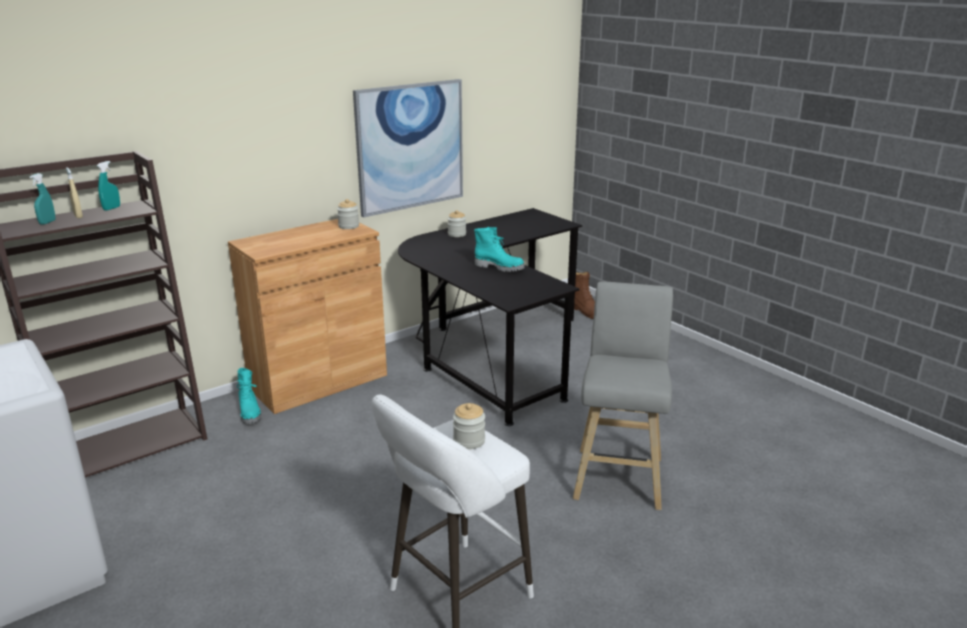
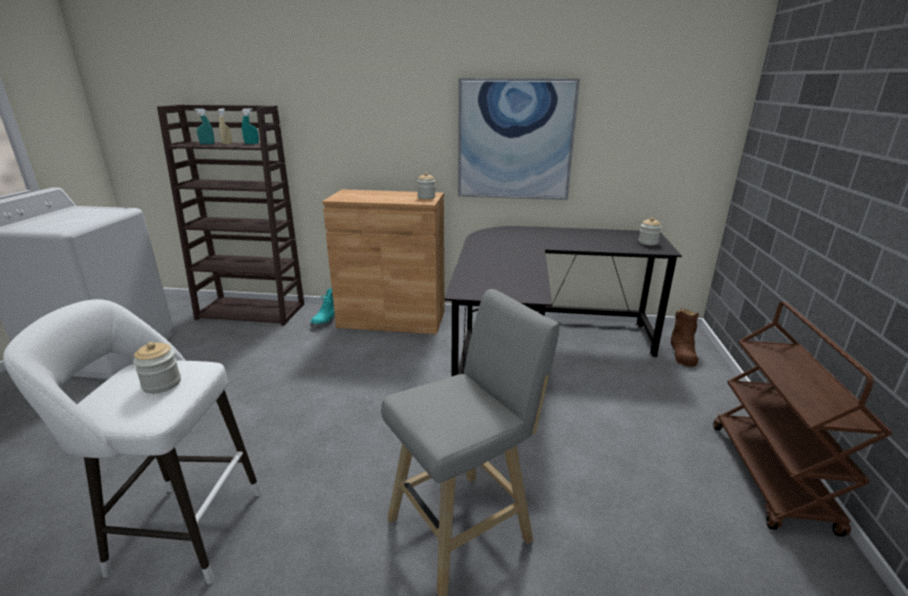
camera: 45 degrees right, 0 degrees up
jar [448,210,466,237] -> jar moved to [638,217,661,245]
turquoise boot [474,227,525,272] -> none
none -> brown cart [713,302,892,537]

